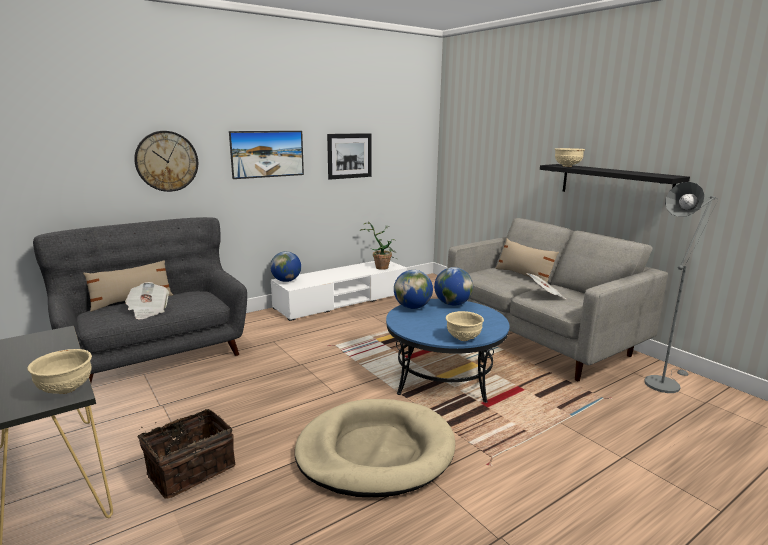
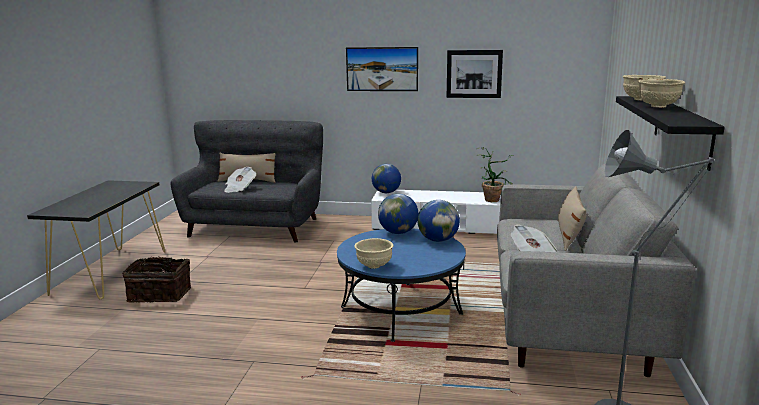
camera: 45 degrees right, 0 degrees up
beige bowl [27,349,92,394] -> beige bowl moved to [638,79,685,108]
wall clock [134,131,198,192] -> none
beige dog bed [295,399,455,497] -> none

